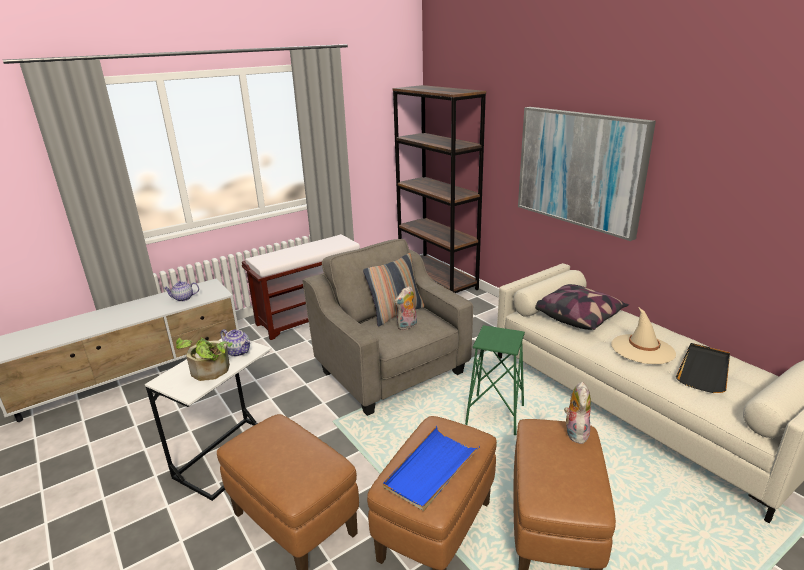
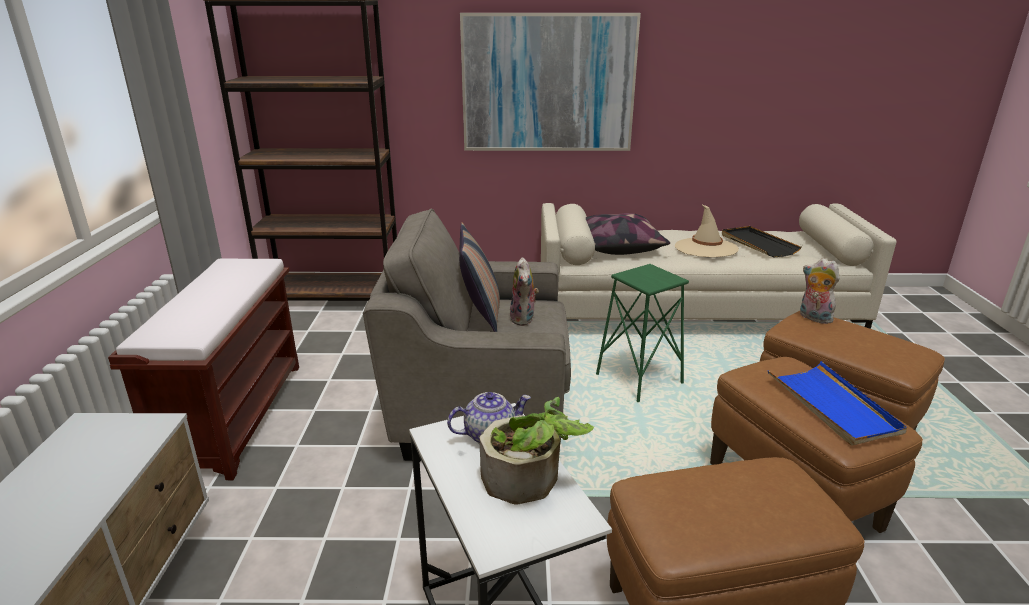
camera: 55 degrees left, 0 degrees up
teapot [164,281,199,302] -> none

